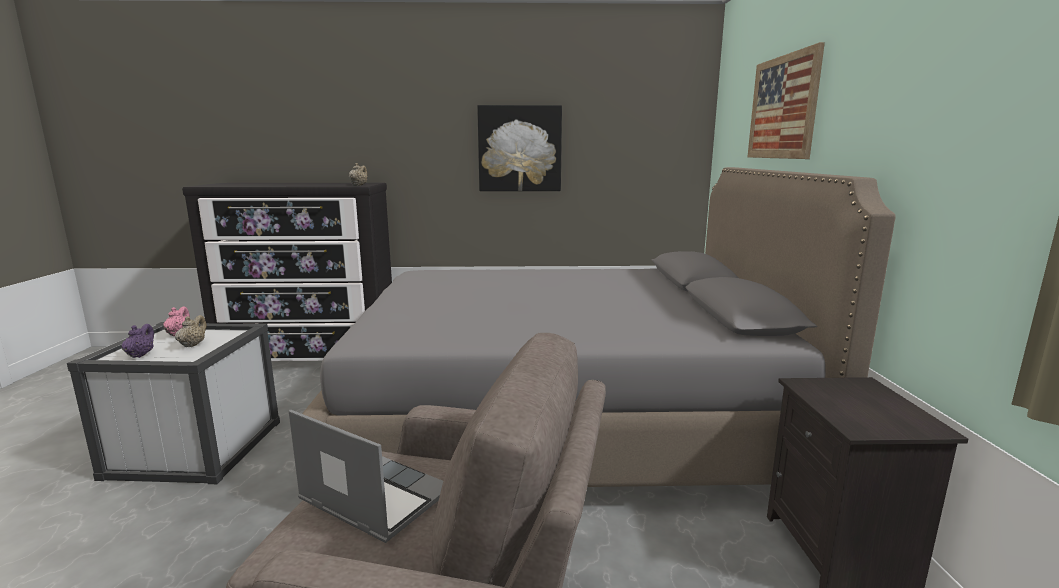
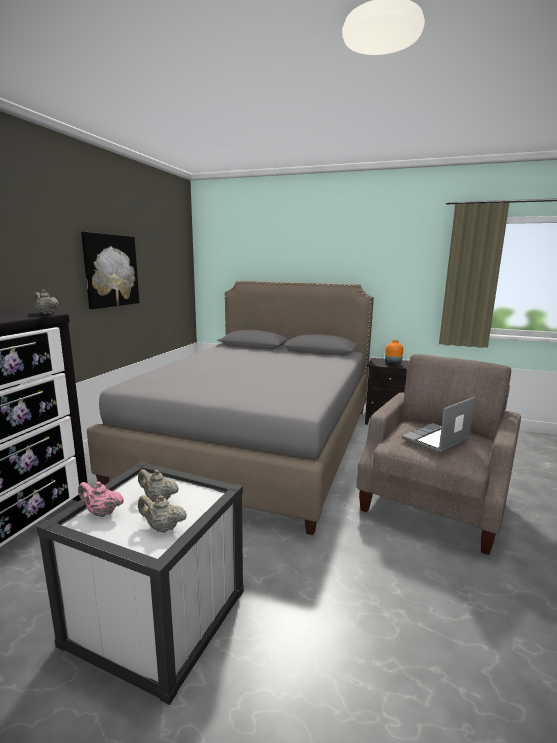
camera: 70 degrees left, 0 degrees up
purple teapot [122,324,154,358] -> beige teapot [138,495,187,533]
picture [748,42,825,159] -> none
none -> orange vase [385,340,403,365]

